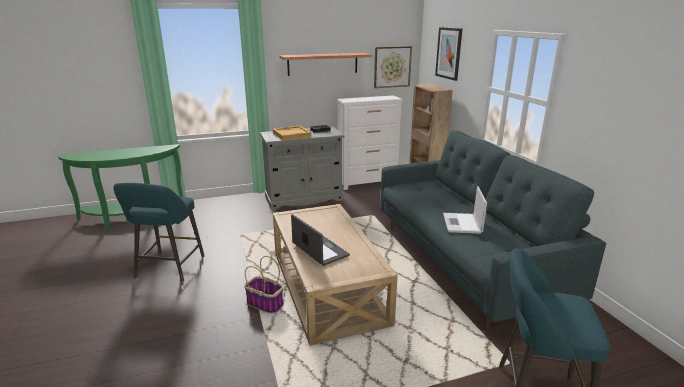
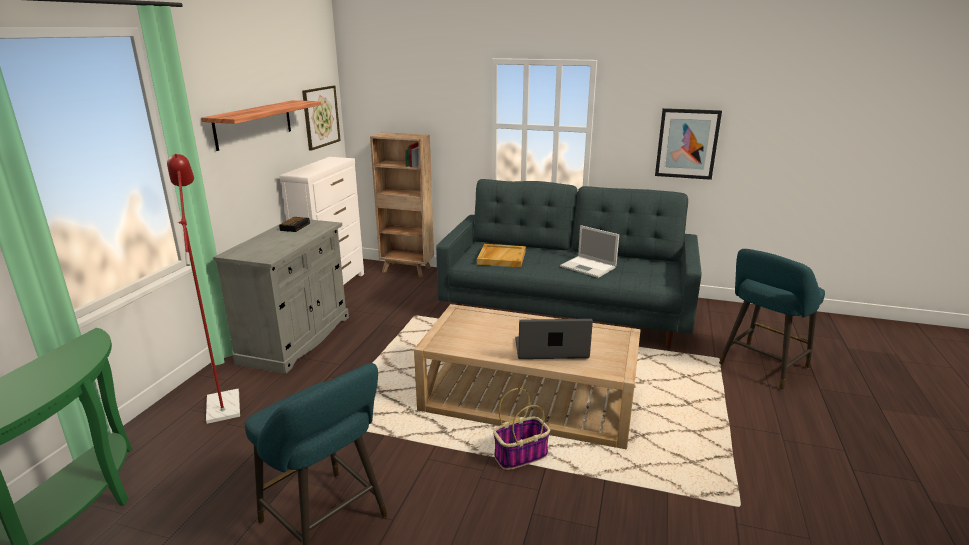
camera: 55 degrees left, 0 degrees up
beige tray [273,126,311,140] -> beige tray moved to [477,244,526,267]
picture [435,27,462,81] -> picture moved to [655,108,722,180]
none -> red floor lamp [167,154,240,424]

